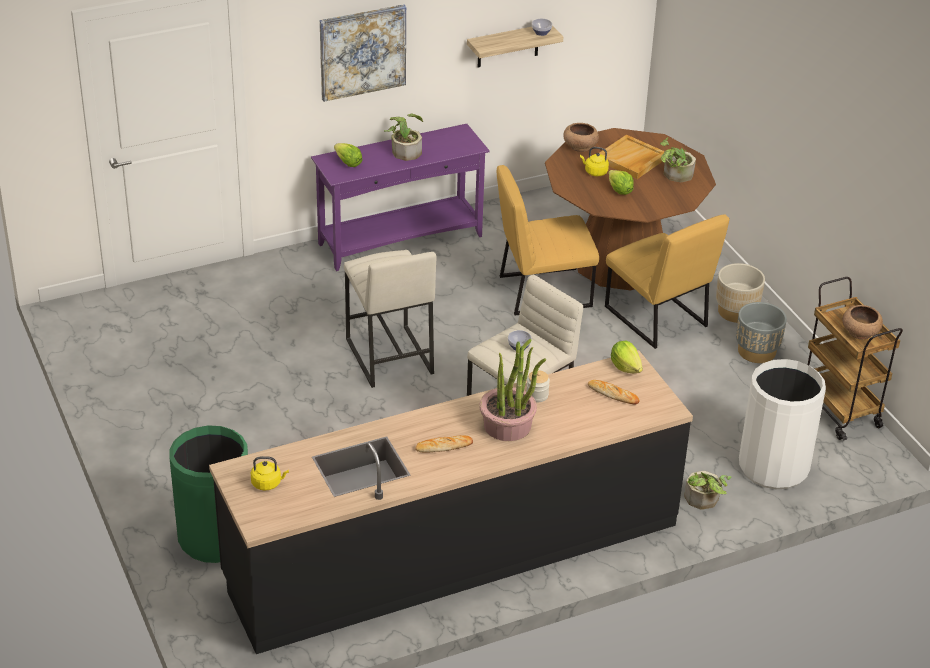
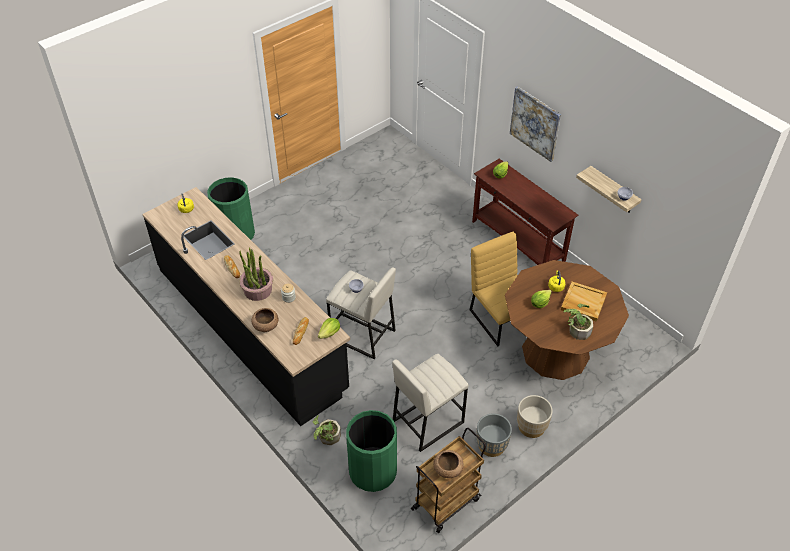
camera: 75 degrees right, 10 degrees up
purple console table [311,124,490,271] -> brown console table [472,159,578,265]
beige stool [344,250,436,388] -> beige stool moved to [392,354,469,452]
potted plant [384,114,423,161] -> none
brown bowl [563,123,599,152] -> brown bowl moved to [251,308,278,332]
yellow chair [605,214,730,349] -> none
white trash can [739,359,826,489] -> green trash can [346,410,397,492]

